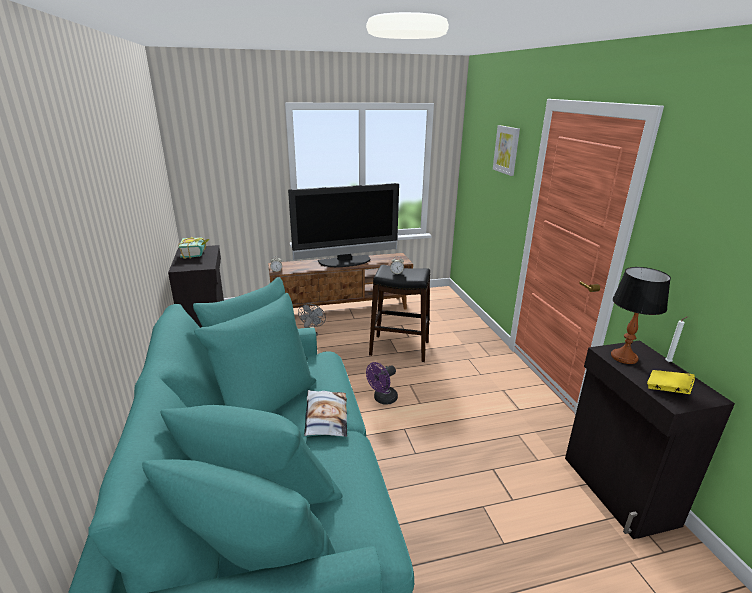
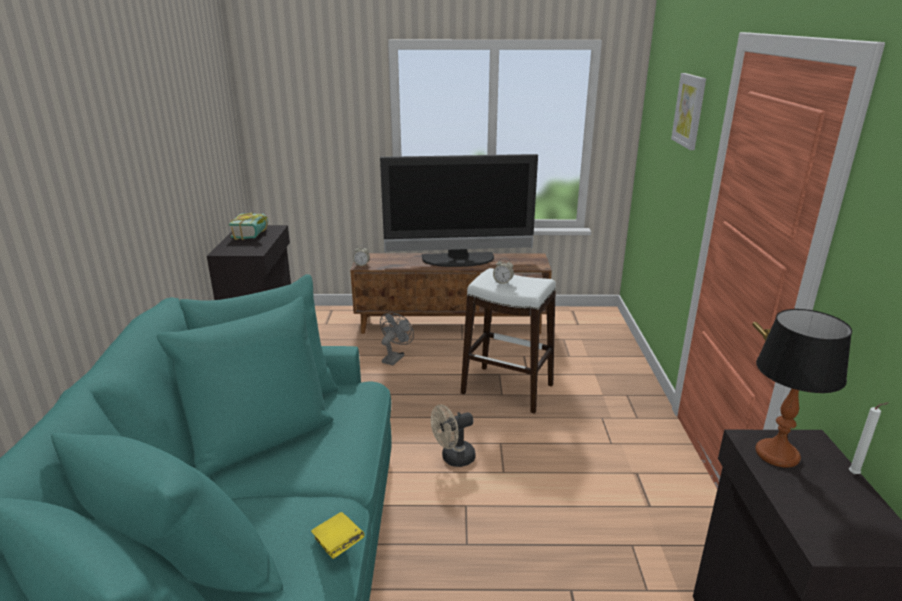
camera: 15 degrees right, 0 degrees up
pillow [304,390,347,437] -> none
purple fan [366,362,398,405] -> beige fan [431,405,476,467]
black stool [369,265,430,362] -> white stool [461,268,556,414]
yellow book [647,370,695,394] -> yellow book moved to [311,512,365,559]

